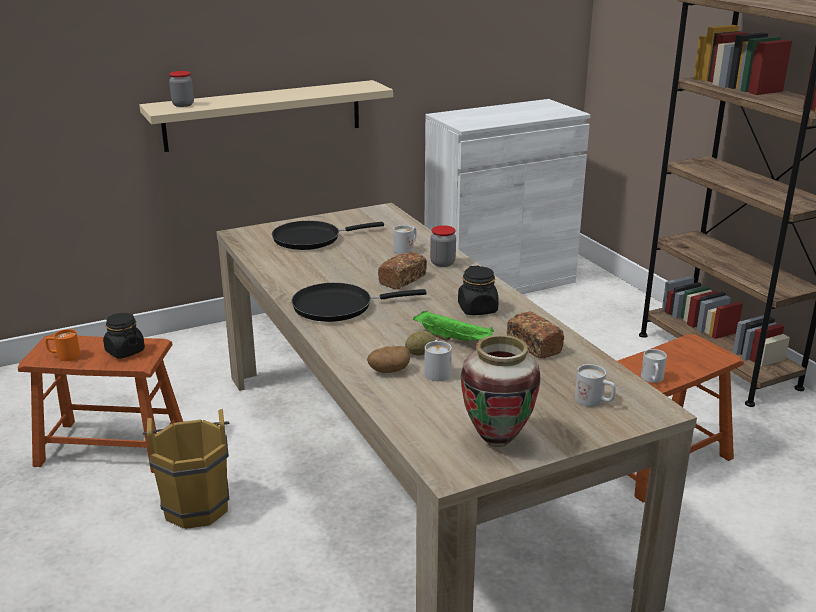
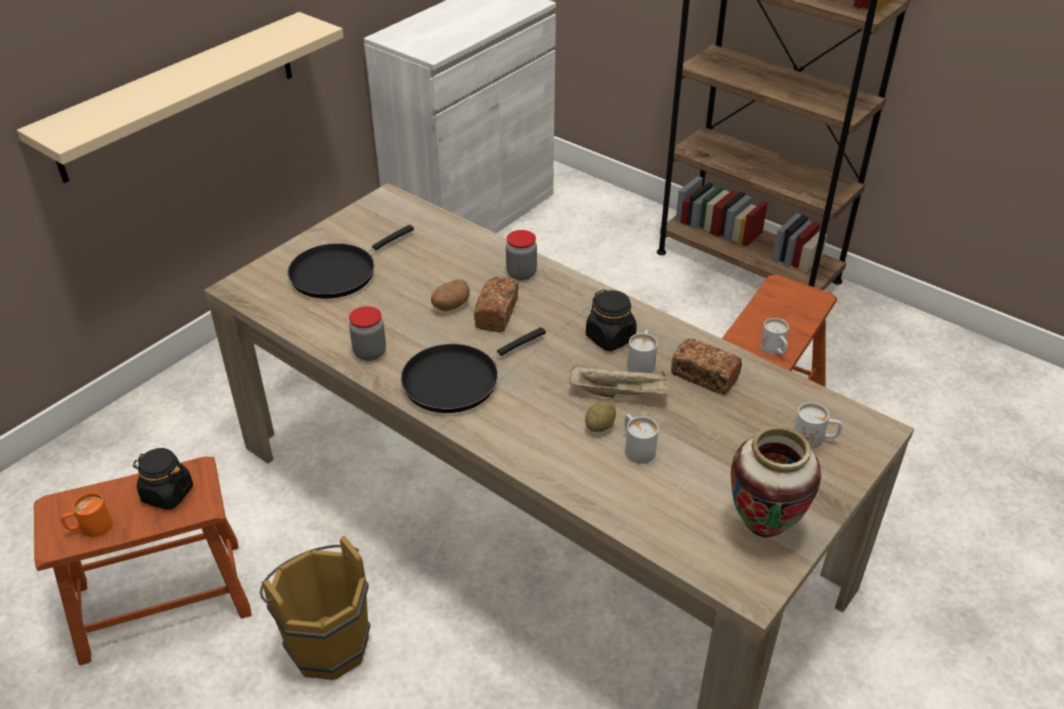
camera: 25 degrees left, 15 degrees up
jar [169,71,194,107] -> jar moved to [349,306,386,361]
potato [367,346,410,373] -> potato moved to [431,279,470,311]
white mug [393,225,417,254] -> white mug moved to [627,330,658,373]
green tray [413,310,494,341] -> beige tray [569,365,668,398]

